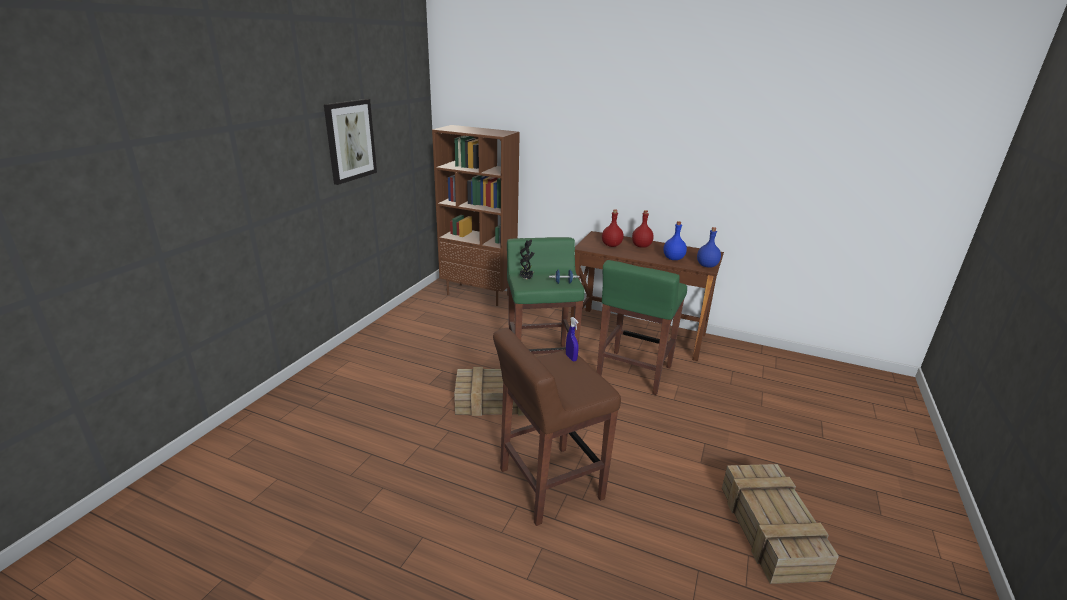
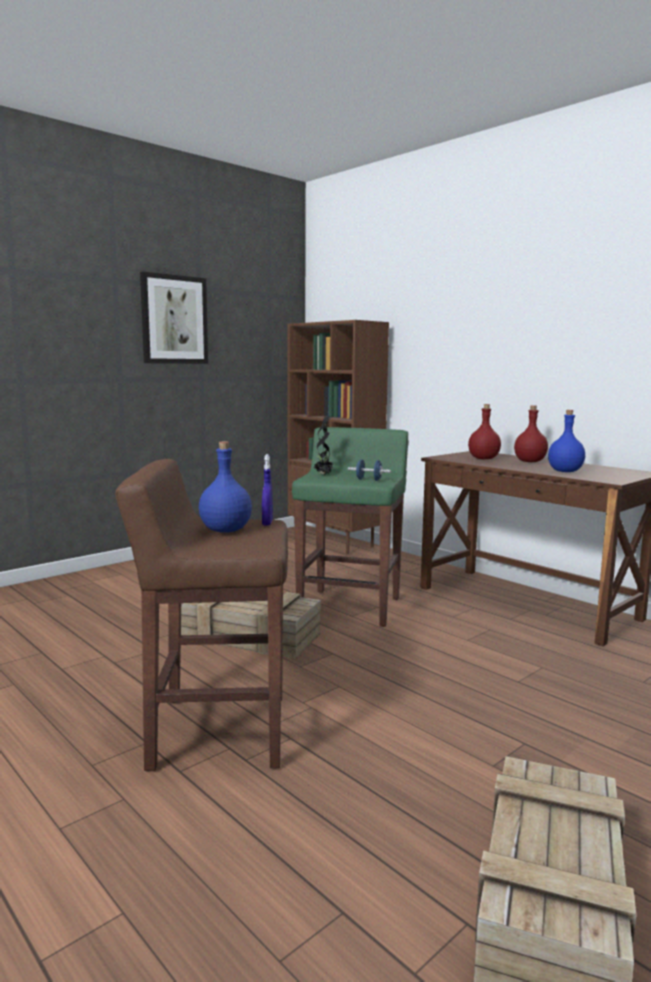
camera: 25 degrees right, 15 degrees down
green stool [597,260,687,395] -> none
blue bottle [697,227,721,268] -> blue bottle moved to [199,441,252,533]

